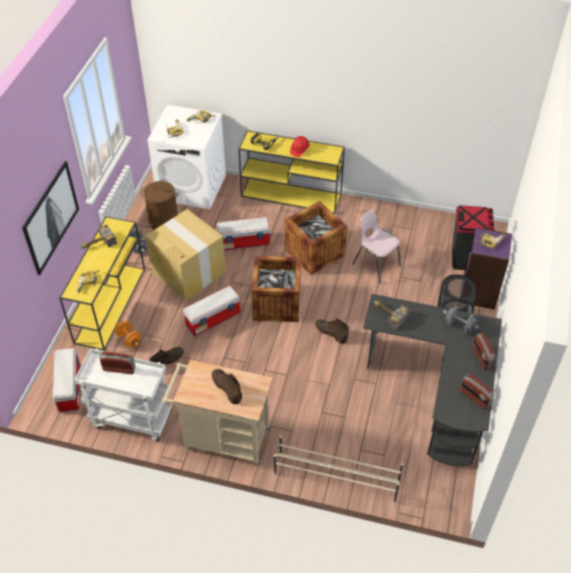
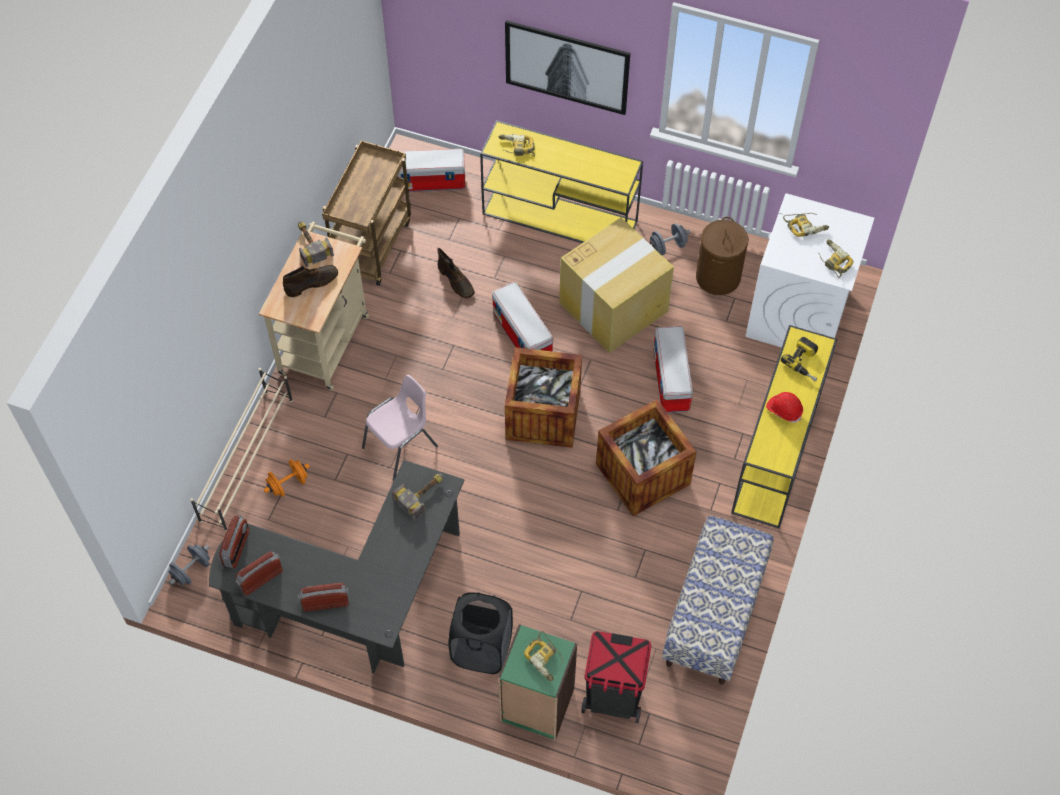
camera: 95 degrees right, 10 degrees up
white cart [74,348,173,442] -> brown cart [322,141,411,286]
hammer [80,224,117,249] -> hammer moved to [298,221,334,267]
radio [99,351,135,374] -> radio moved to [219,514,249,568]
orange dumbbell [115,321,141,347] -> orange dumbbell moved to [264,459,310,497]
brown boot [315,319,349,344] -> none
pink chair [352,209,401,284] -> pink chair moved to [362,375,438,481]
grey dumbbell [443,306,479,333] -> grey dumbbell moved to [168,544,210,585]
purple bookcase [465,228,512,310] -> green bookcase [498,624,577,740]
none -> bench [662,516,773,685]

